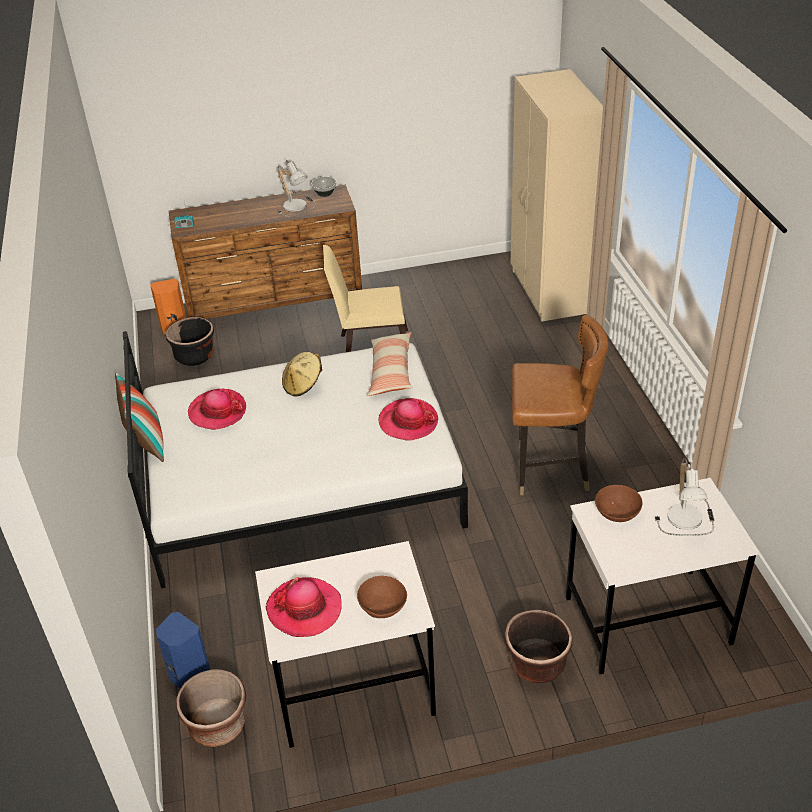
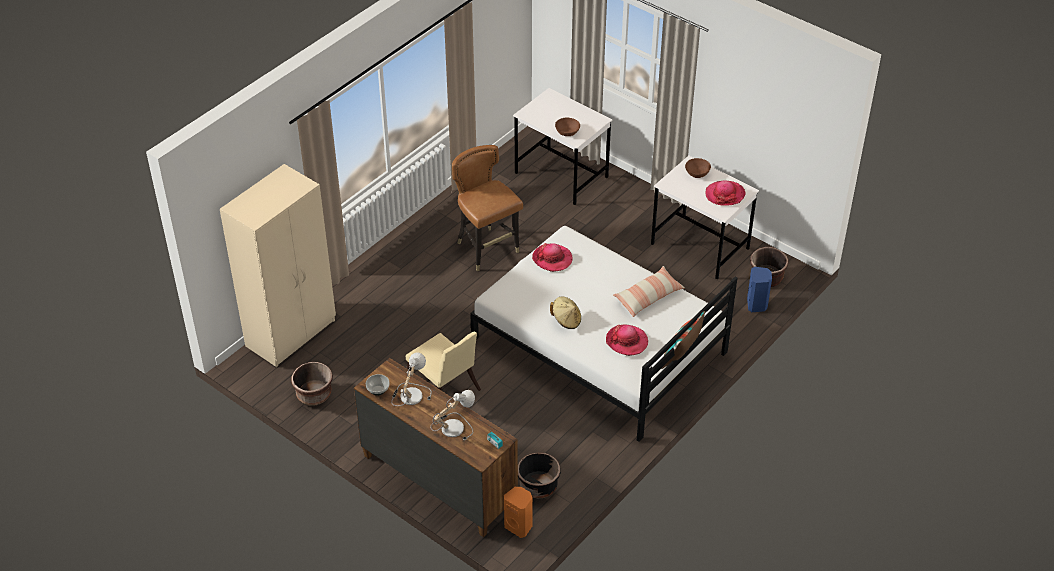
camera: 130 degrees left, 5 degrees up
pillow [367,332,412,396] -> pillow moved to [613,266,684,317]
brown planter [504,610,573,683] -> brown planter moved to [291,362,333,406]
table lamp [655,458,715,536] -> table lamp moved to [431,390,475,441]

